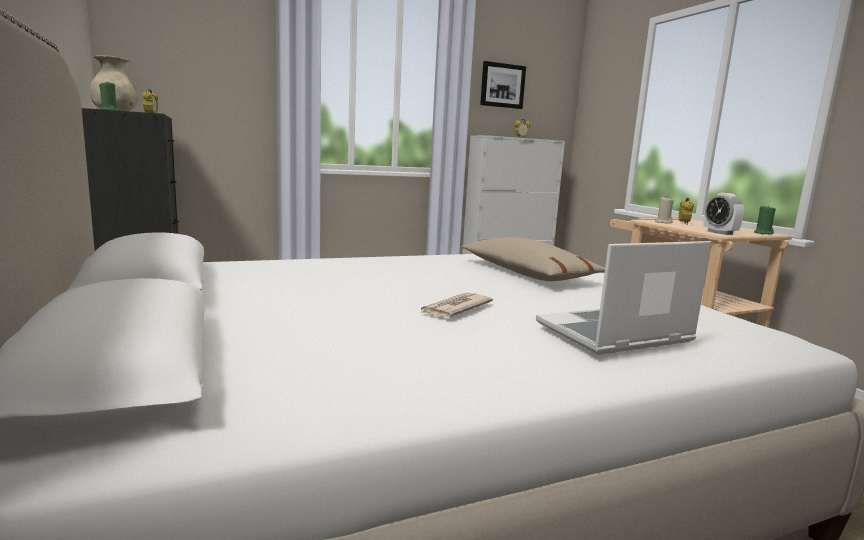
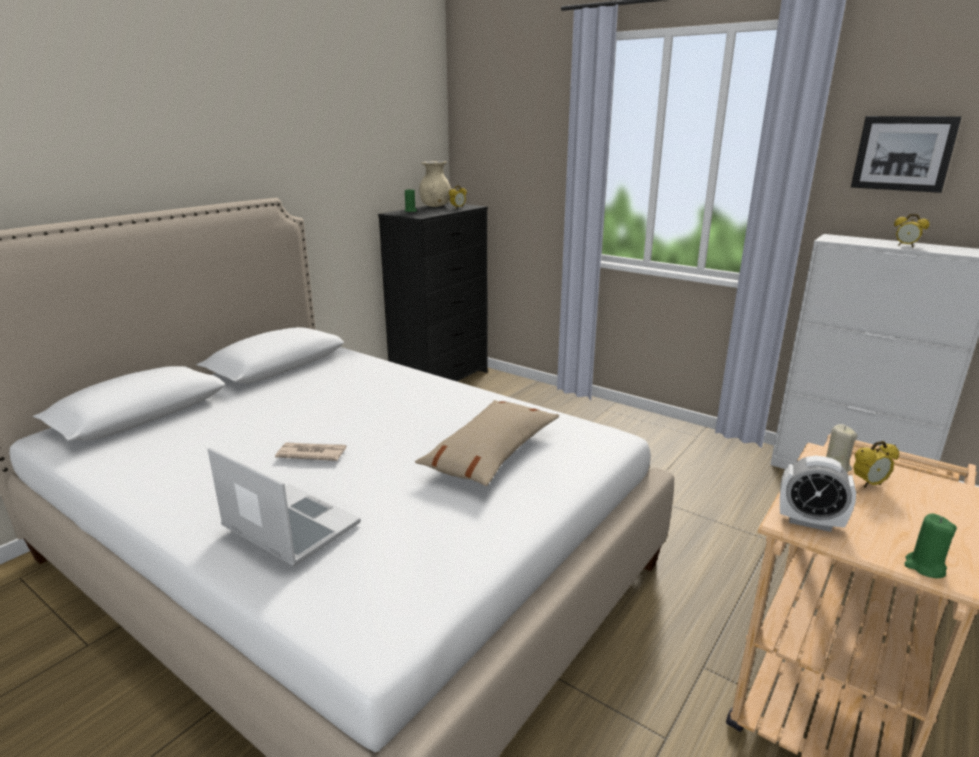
camera: 60 degrees right, 10 degrees up
alarm clock [704,193,744,235] -> alarm clock turned 105 degrees counterclockwise [780,456,856,532]

